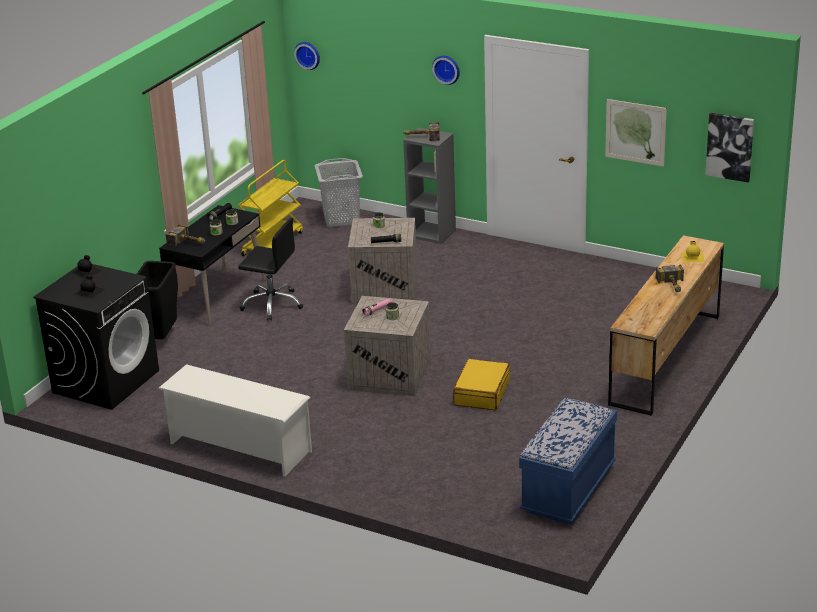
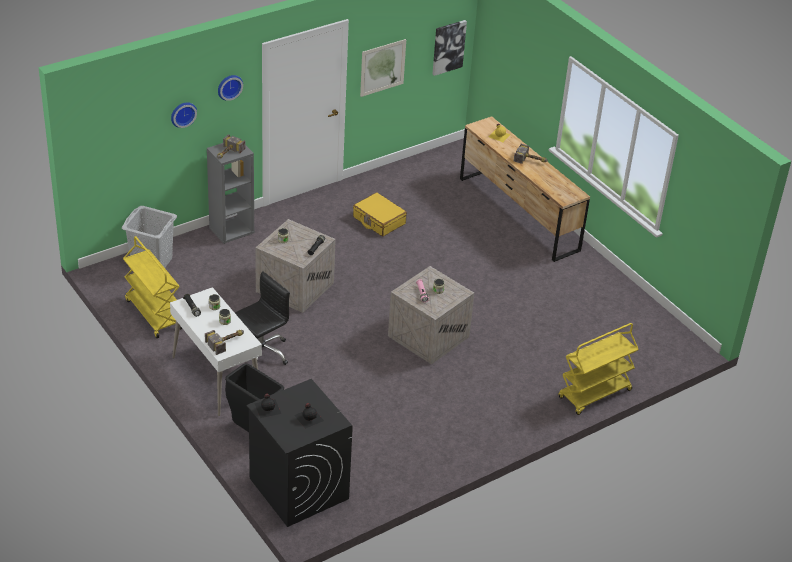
camera: 65 degrees left, 10 degrees up
white shoe rack [158,364,312,476] -> none
black desk [159,205,266,326] -> white desk [170,287,262,416]
wall clock [294,42,320,70] -> wall clock moved to [171,102,197,128]
yellow suitcase [453,359,510,410] -> yellow suitcase moved to [353,192,407,237]
blue bench [519,398,617,525] -> none
none -> yellow cart [558,323,639,415]

